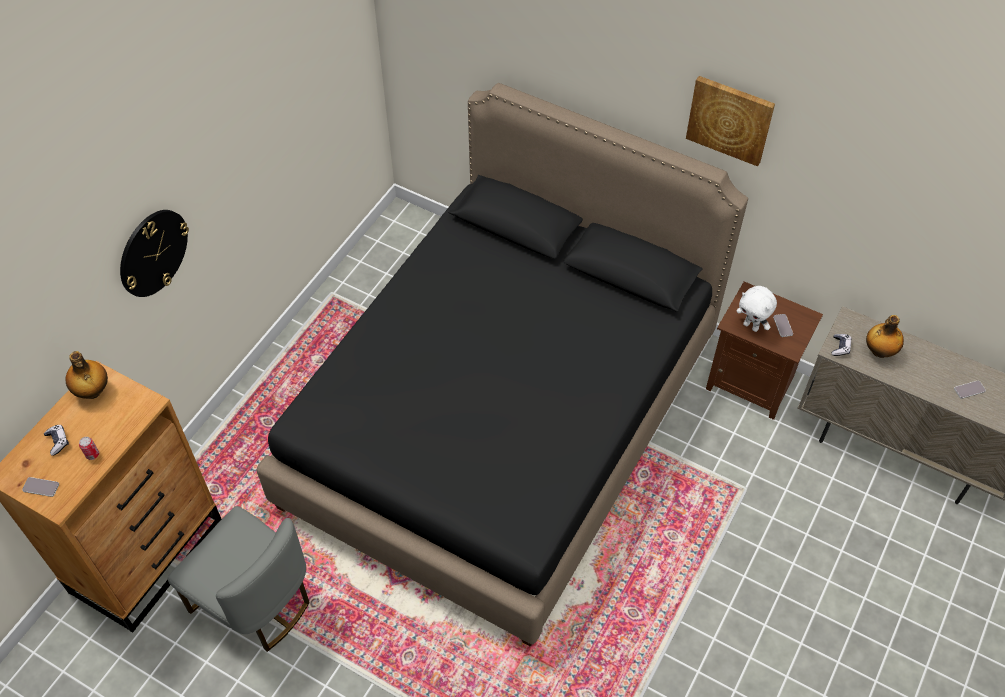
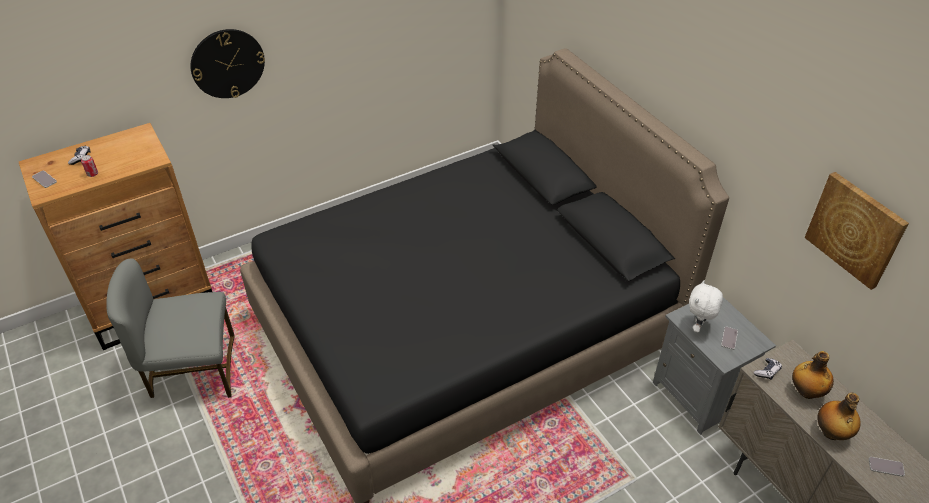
camera: 30 degrees right, 10 degrees down
bottle [65,351,108,399] -> bottle moved to [817,393,861,440]
grey chair [168,506,310,652] -> grey chair turned 105 degrees clockwise [106,258,235,398]
picture [686,76,775,166] -> picture moved to [805,172,909,290]
brown nightstand [706,282,823,420] -> grey nightstand [653,297,776,435]
white plush toy [736,286,777,332] -> white plush toy turned 45 degrees clockwise [689,280,723,333]

